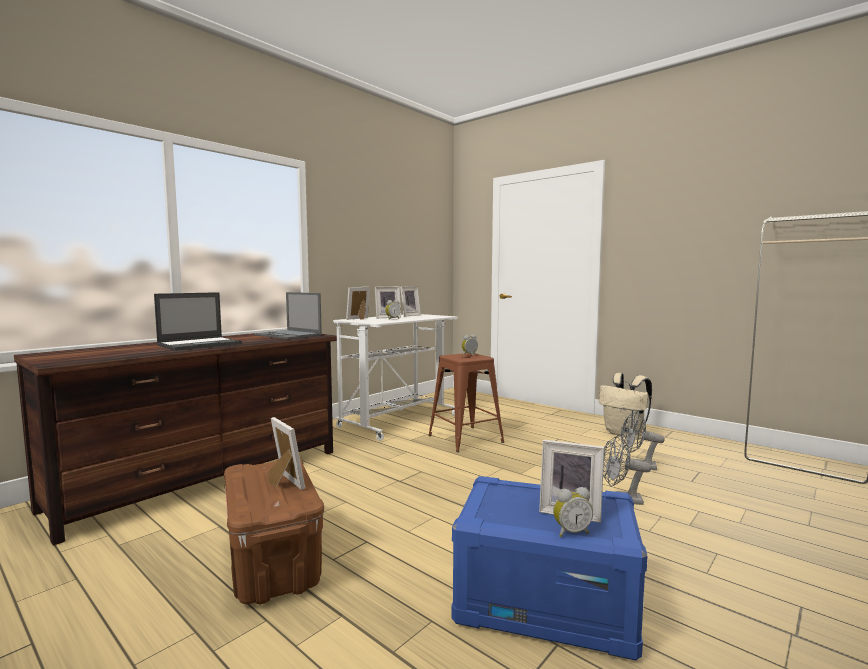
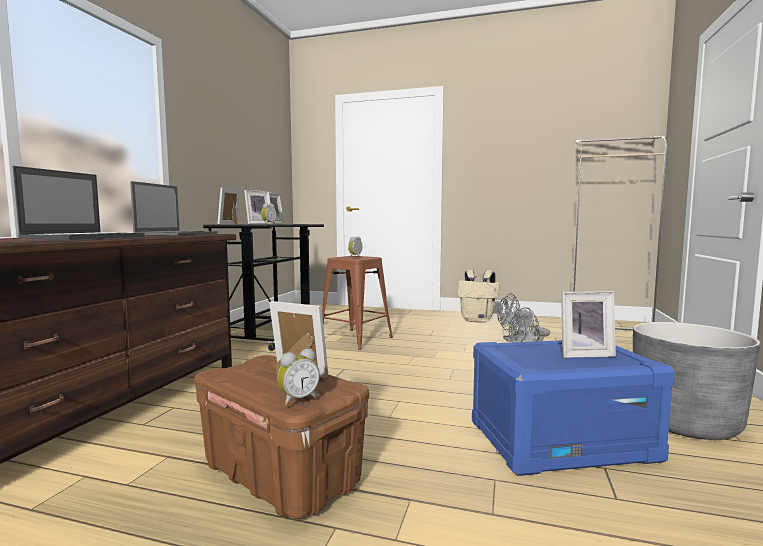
camera: 25 degrees left, 0 degrees up
laptop [254,292,322,339] -> laptop turned 90 degrees counterclockwise [130,181,218,235]
white desk [333,314,457,441] -> black desk [203,224,325,351]
alarm clock [553,487,593,537] -> alarm clock moved to [277,348,320,406]
none -> grey planter [633,322,760,440]

